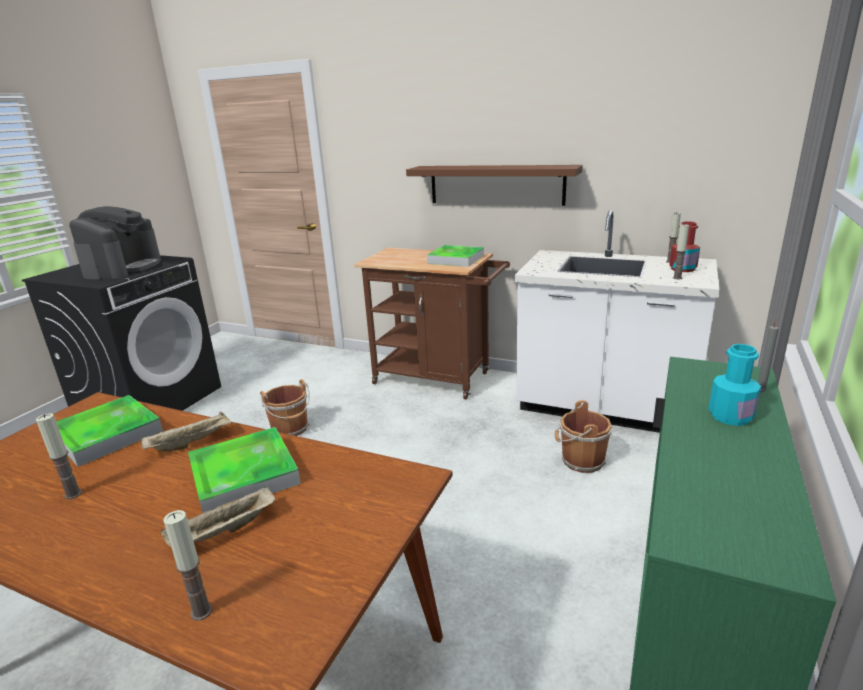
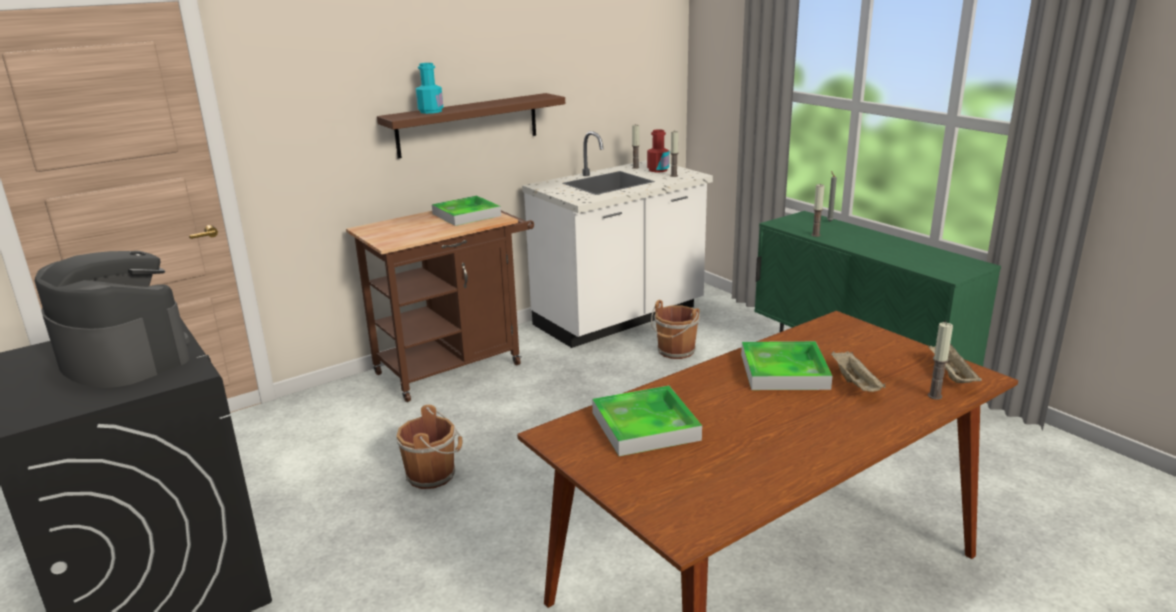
camera: 60 degrees left, 0 degrees up
candle [36,413,82,499] -> candle moved to [811,184,825,237]
beige tray [141,412,232,451] -> beige tray moved to [928,343,982,383]
turquoise bottle [708,344,761,426] -> turquoise bottle moved to [416,63,443,114]

